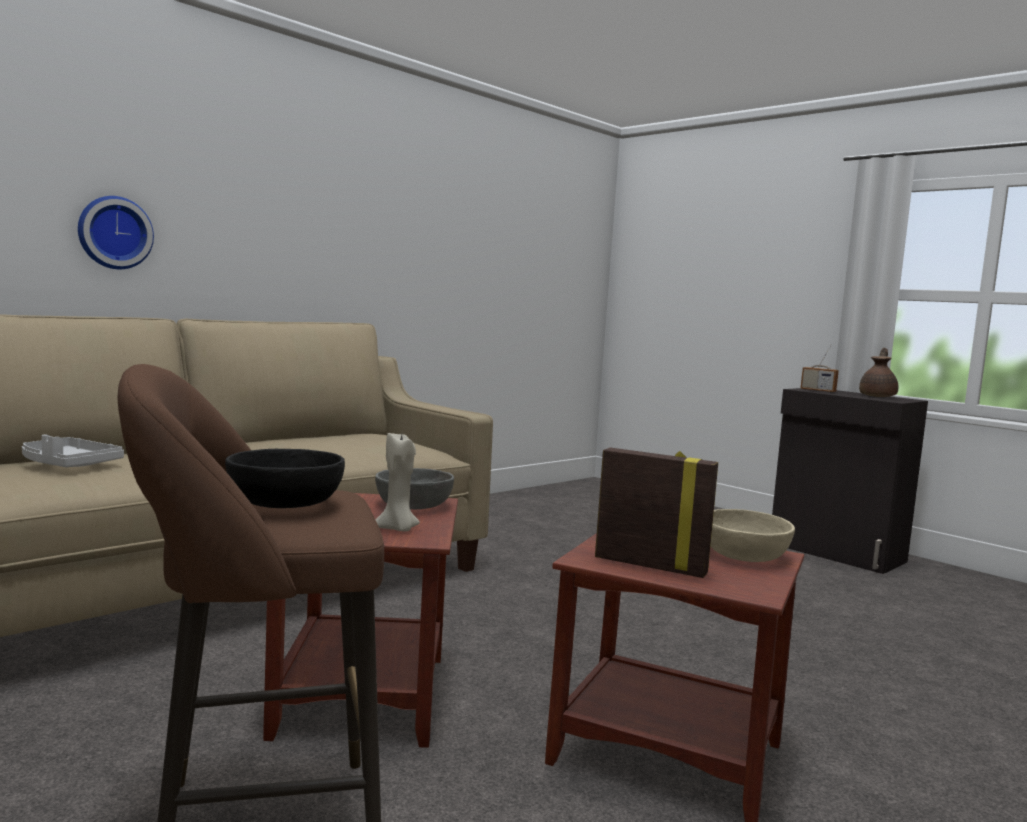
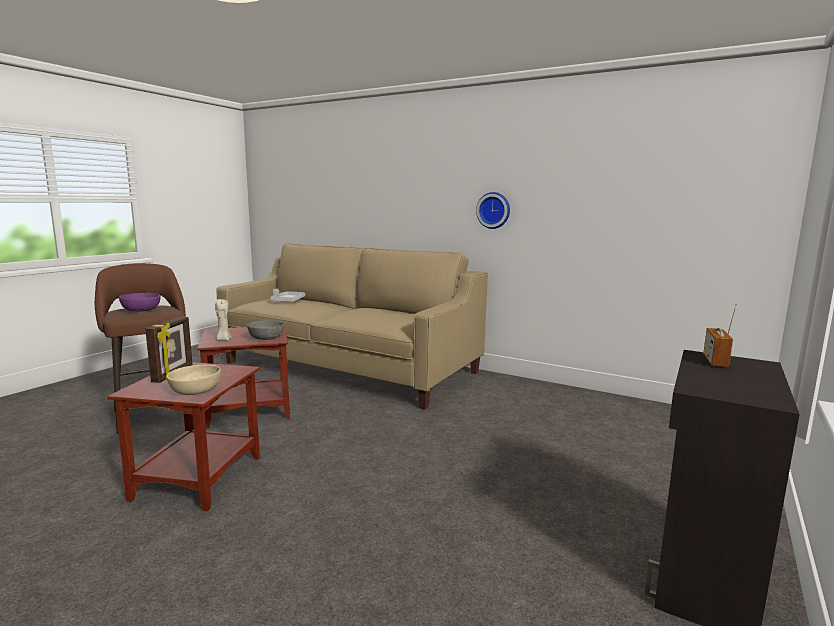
camera: 75 degrees right, 5 degrees up
wall clock [78,196,154,269] -> wall clock moved to [476,192,510,229]
black bowl [225,449,345,508] -> purple bowl [119,293,161,312]
brown teapot [859,348,898,397] -> none

